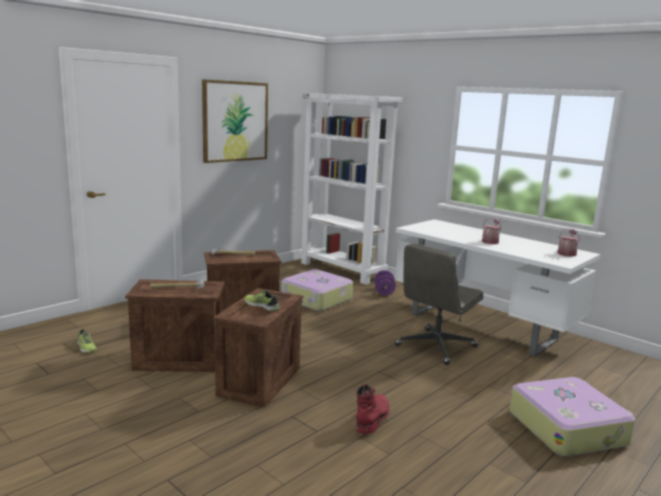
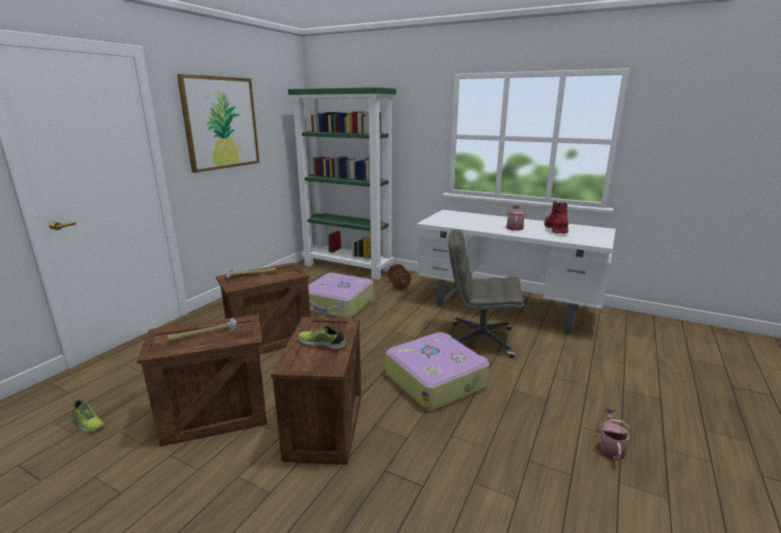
camera: 15 degrees left, 5 degrees up
white bookcase [300,93,402,285] -> green bookcase [288,87,396,280]
red boot [356,384,390,434] -> red boot moved to [544,201,568,234]
purple dumbbell [374,270,396,296] -> brown dumbbell [387,264,411,289]
grey office chair [395,244,484,365] -> grey office chair turned 75 degrees clockwise [448,229,524,358]
suitcase [510,377,636,457] -> suitcase moved to [386,332,489,411]
watering can [557,228,580,257] -> watering can moved to [597,408,631,461]

